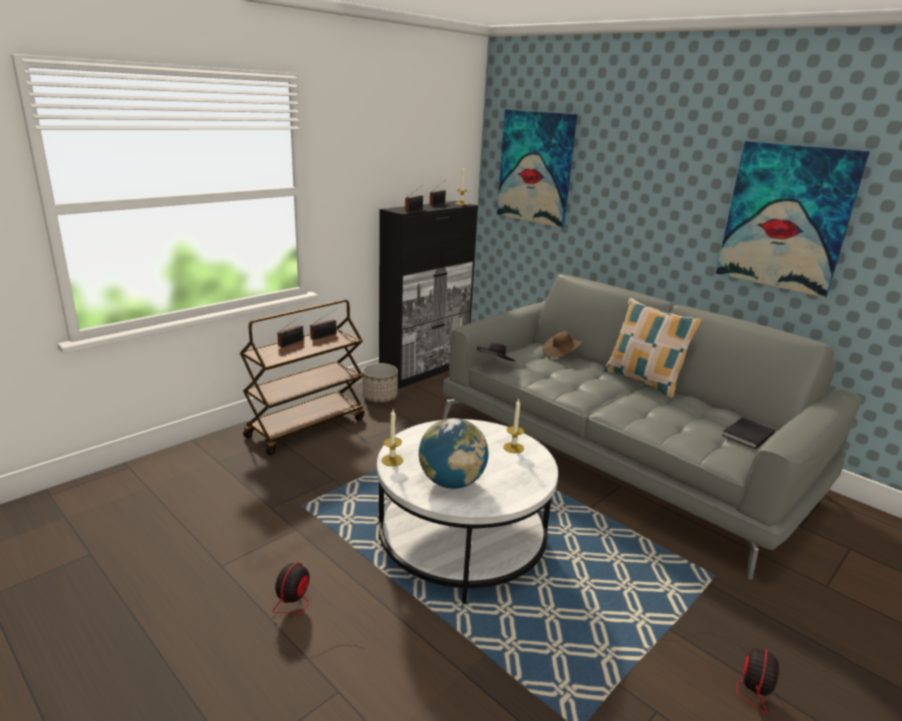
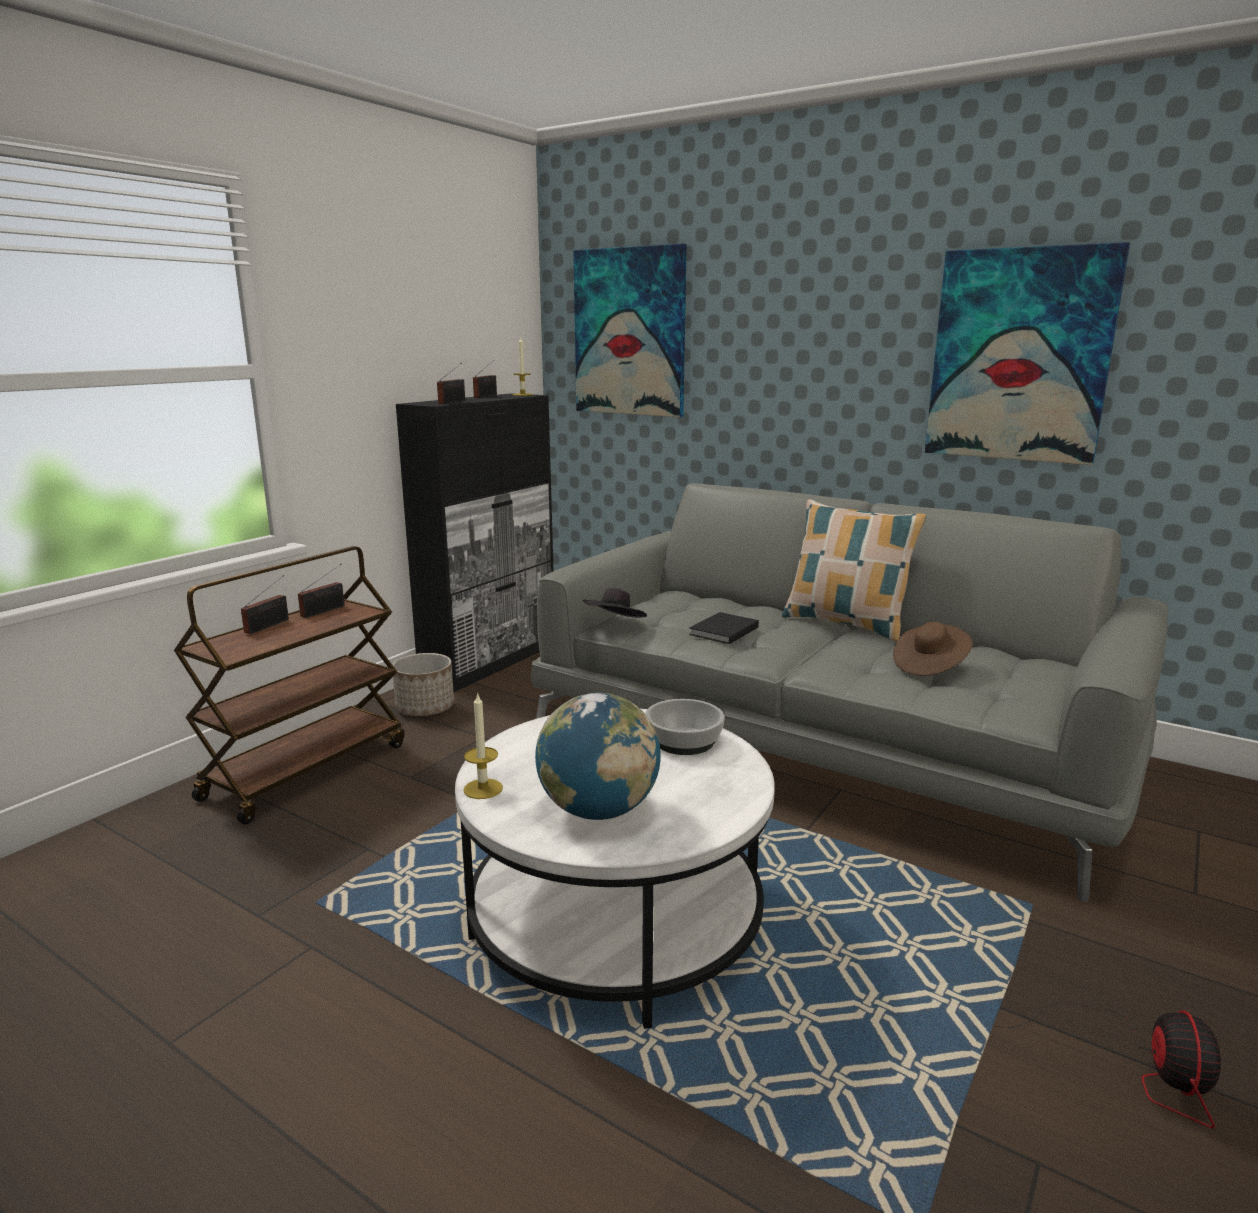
camera: 10 degrees left, 5 degrees down
fan [273,563,365,659] -> none
candle [503,399,524,453] -> bowl [645,699,724,755]
brown hat [543,331,582,358] -> brown hat moved to [893,622,973,676]
black book [722,418,775,449] -> black book moved to [689,612,759,644]

